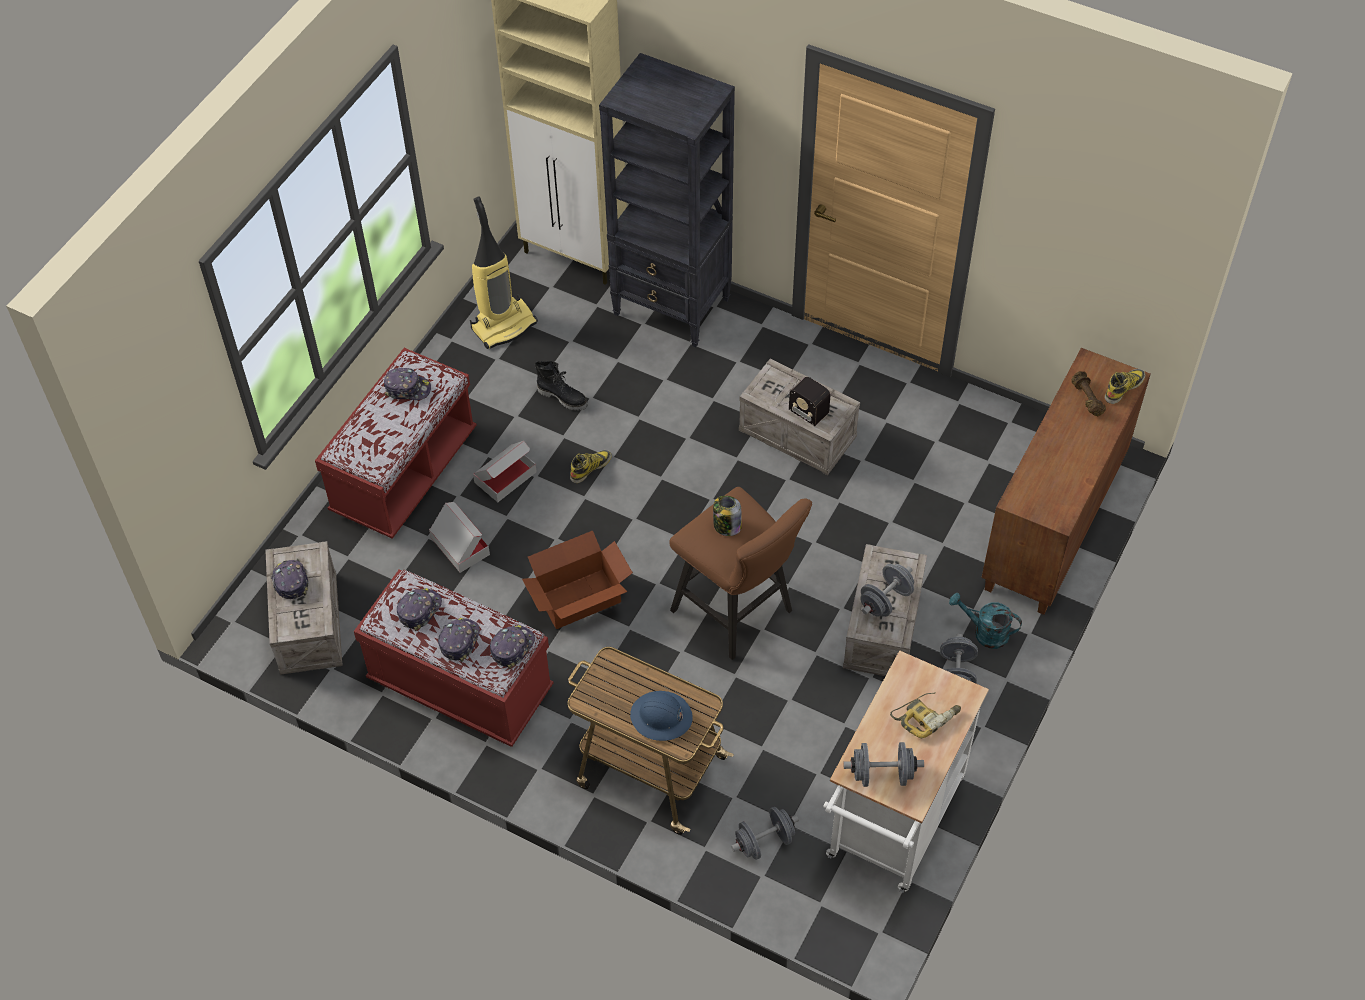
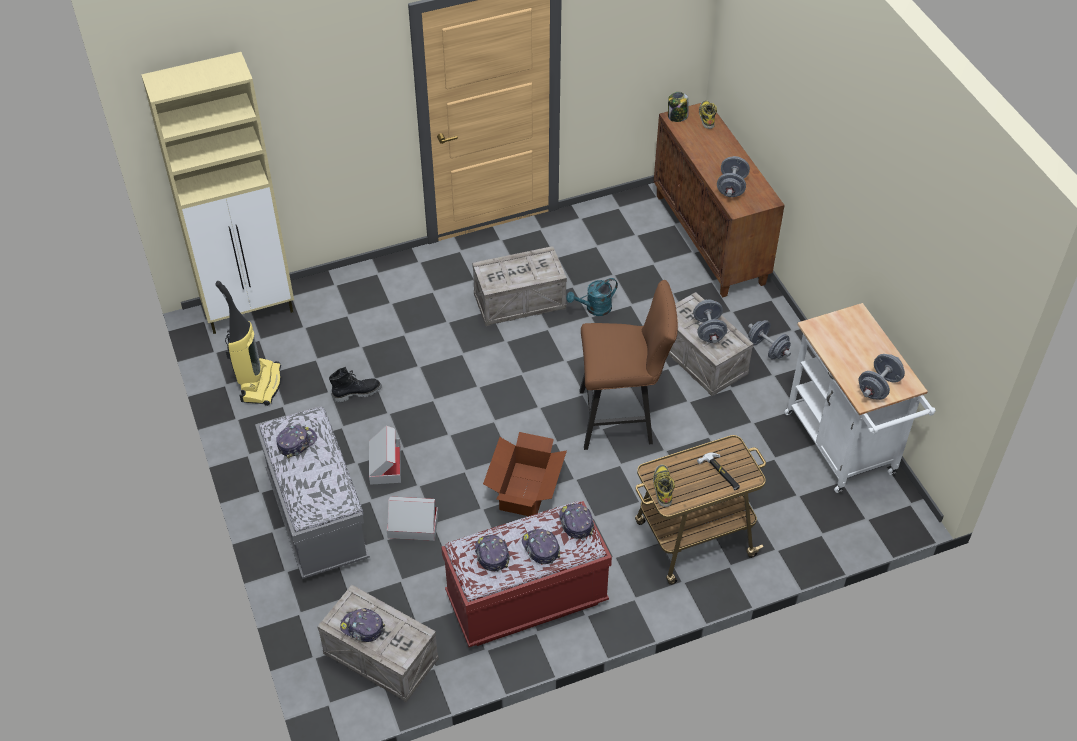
camera: 50 degrees left, 5 degrees down
red bench [315,348,476,539] -> grey bench [255,405,370,579]
boot [570,450,612,483] -> boot moved to [653,465,675,507]
black bookcase [599,53,735,347] -> none
blue hard hat [630,691,693,741] -> hammer [697,453,740,490]
jar [713,496,742,536] -> jar moved to [668,92,688,122]
grey dumbbell [731,807,799,860] -> grey dumbbell moved to [717,156,750,197]
radio [775,377,830,426] -> none
power drill [890,692,961,738] -> none
turquoise watering can [949,593,1022,649] -> turquoise watering can moved to [566,278,618,316]
brown dumbbell [1072,371,1106,416] -> none

